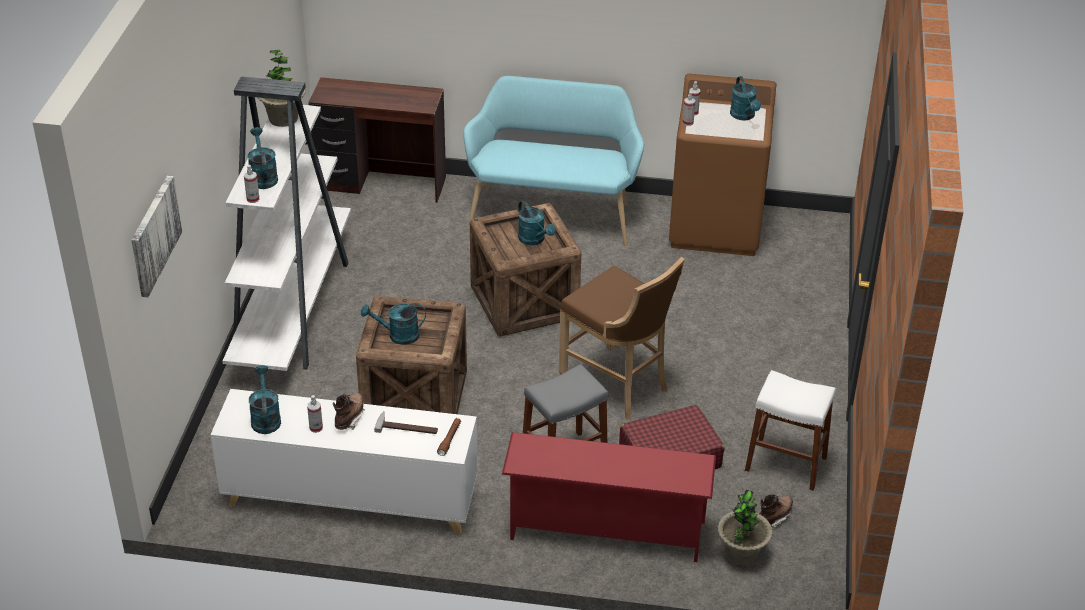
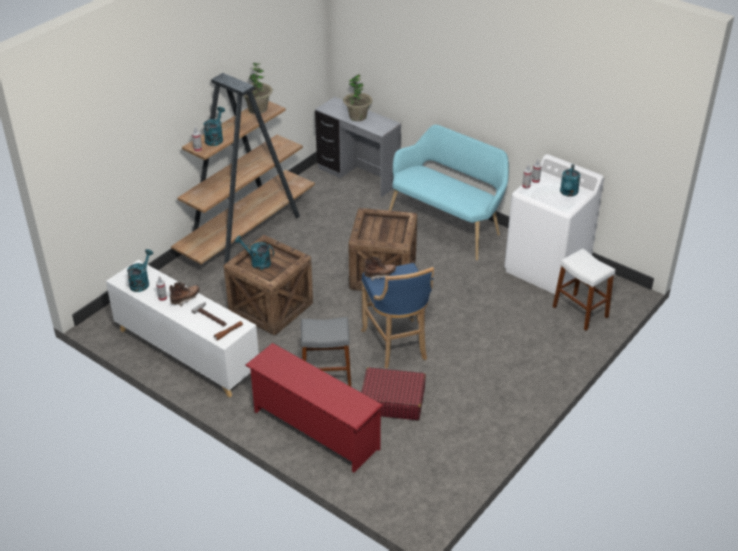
camera: 30 degrees right, 0 degrees up
picture [131,175,182,297] -> none
white bookcase [223,76,351,371] -> brown bookcase [171,73,315,264]
brown desk [308,77,446,203] -> grey desk [315,97,401,198]
turquoise watering can [518,201,556,245] -> none
brown stool [559,257,685,420] -> blue stool [361,263,434,369]
brown washing machine [669,74,776,256] -> white washing machine [504,154,604,294]
potted plant [718,489,773,566] -> potted plant moved to [343,74,373,121]
white stool [745,370,836,491] -> white stool moved to [553,248,615,331]
brown boot [759,494,793,530] -> brown boot moved to [364,257,396,281]

